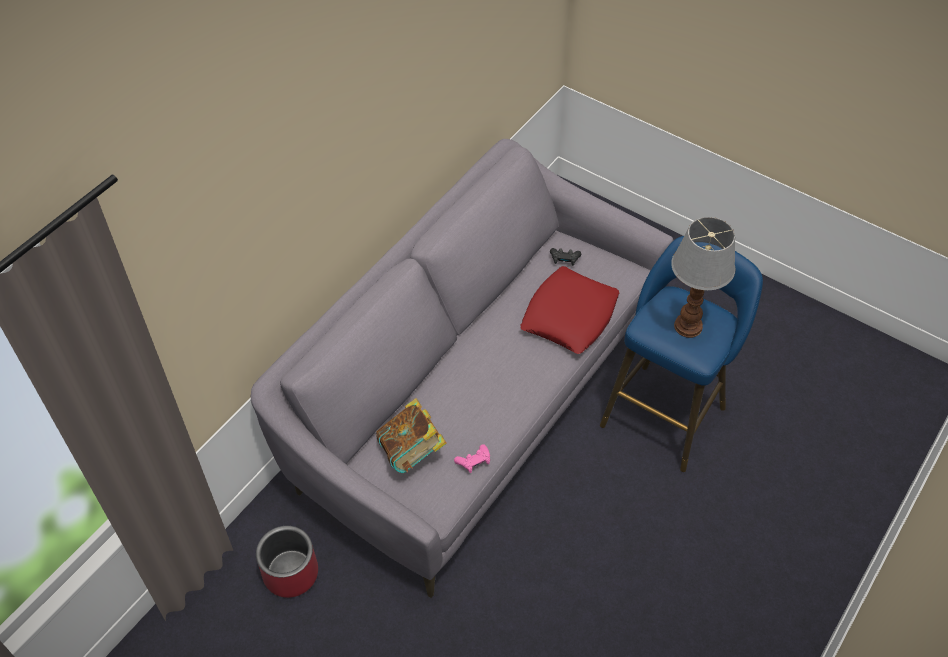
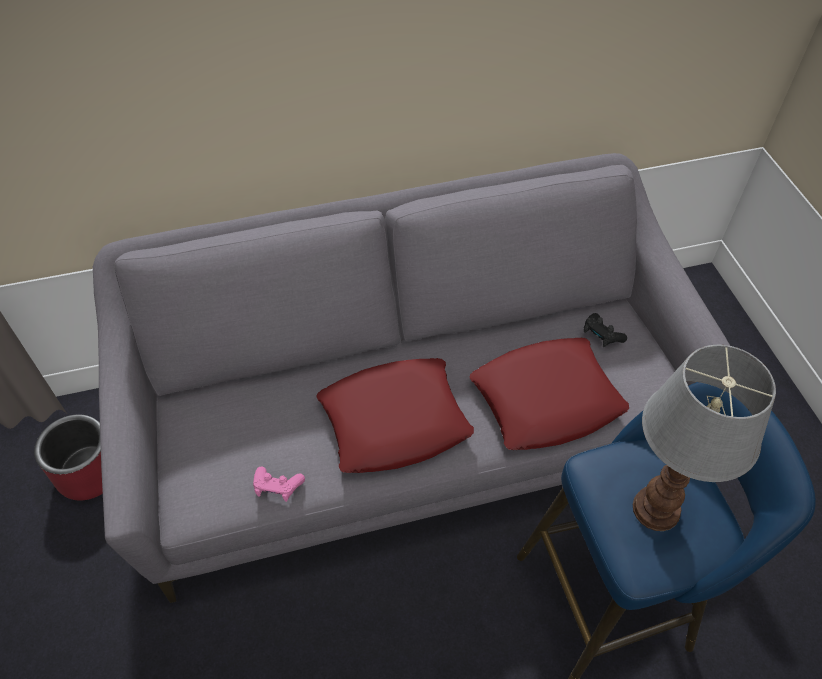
camera: 40 degrees right, 0 degrees up
book [376,398,447,473] -> none
none -> red pillow [317,358,474,473]

